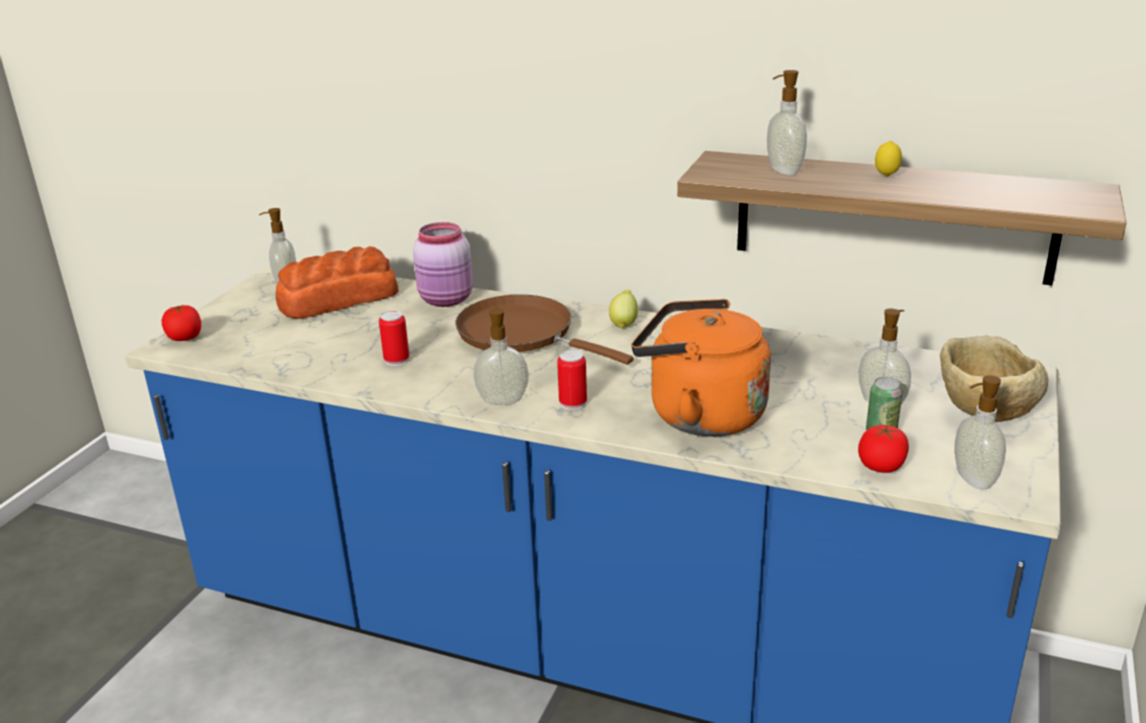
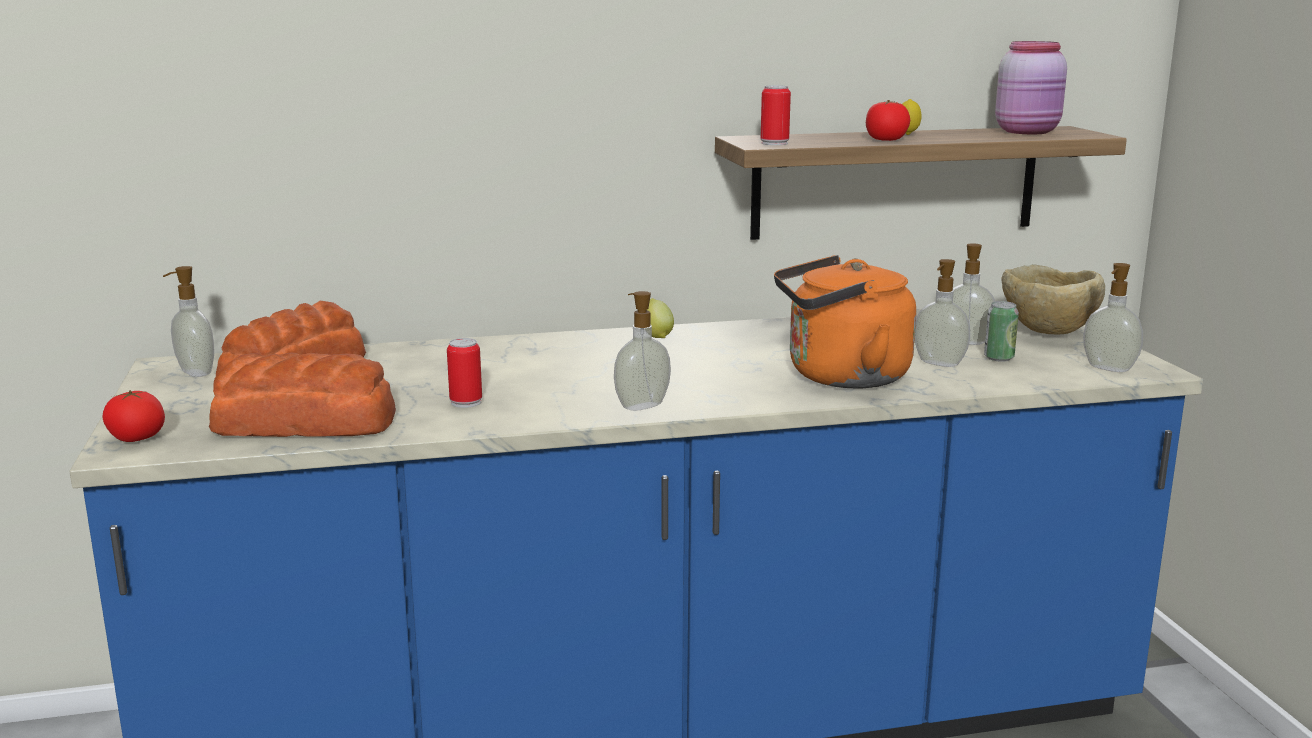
camera: 35 degrees left, 10 degrees down
pink jar [413,222,473,307] -> pink jar moved to [995,41,1067,134]
brown frying pan [455,295,633,365] -> none
can [557,350,587,410] -> can moved to [761,85,791,145]
soap dispenser [767,70,807,175] -> soap dispenser moved to [915,259,970,367]
tomato [858,425,909,473] -> tomato moved to [866,100,910,141]
none -> bread [209,352,396,437]

